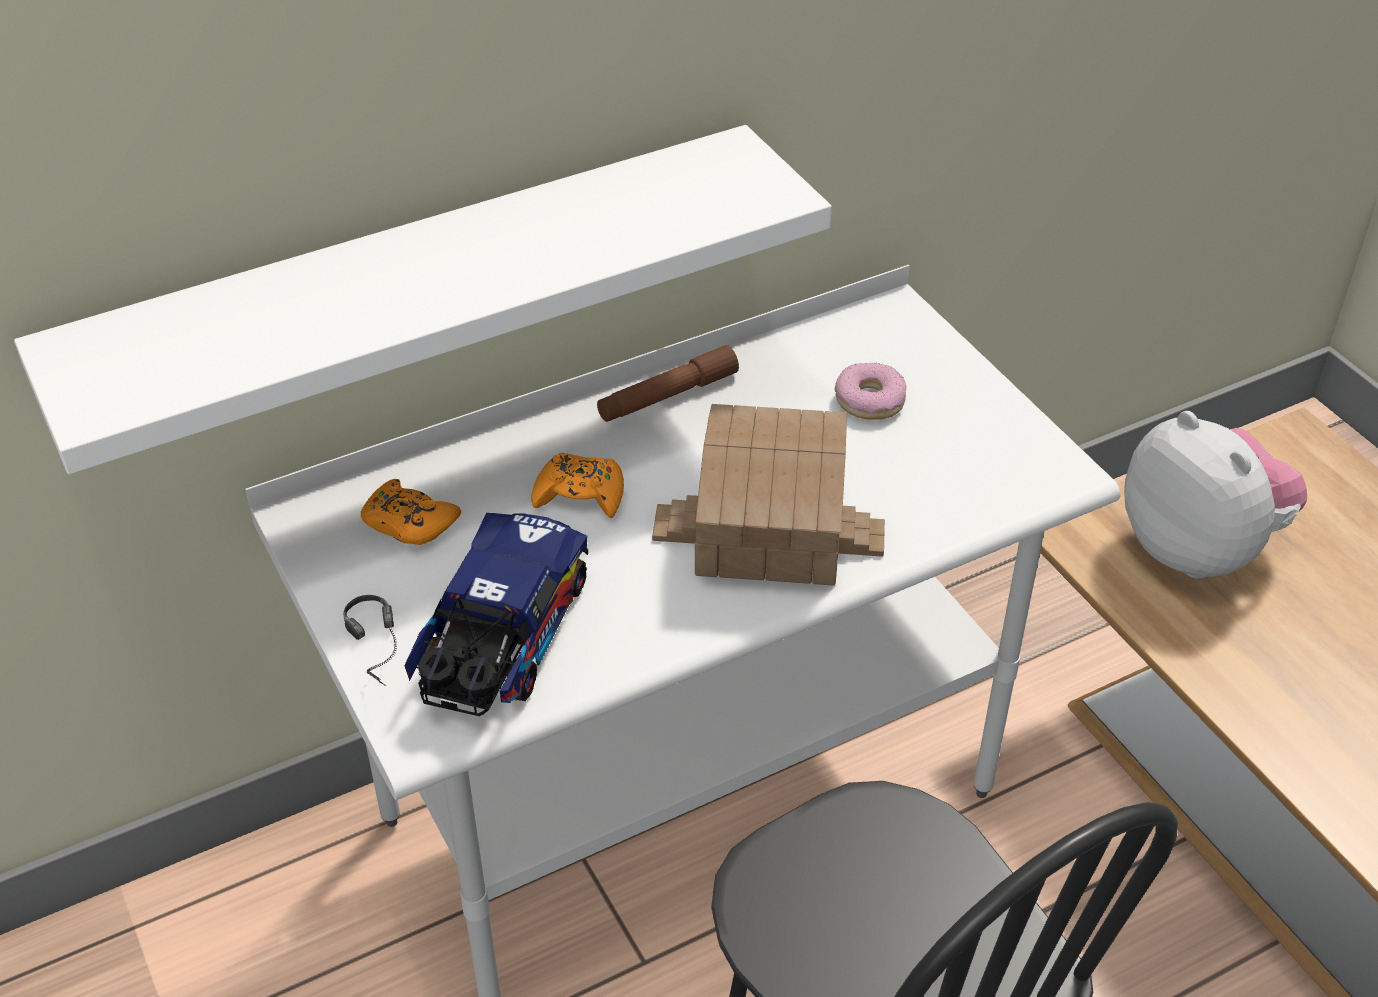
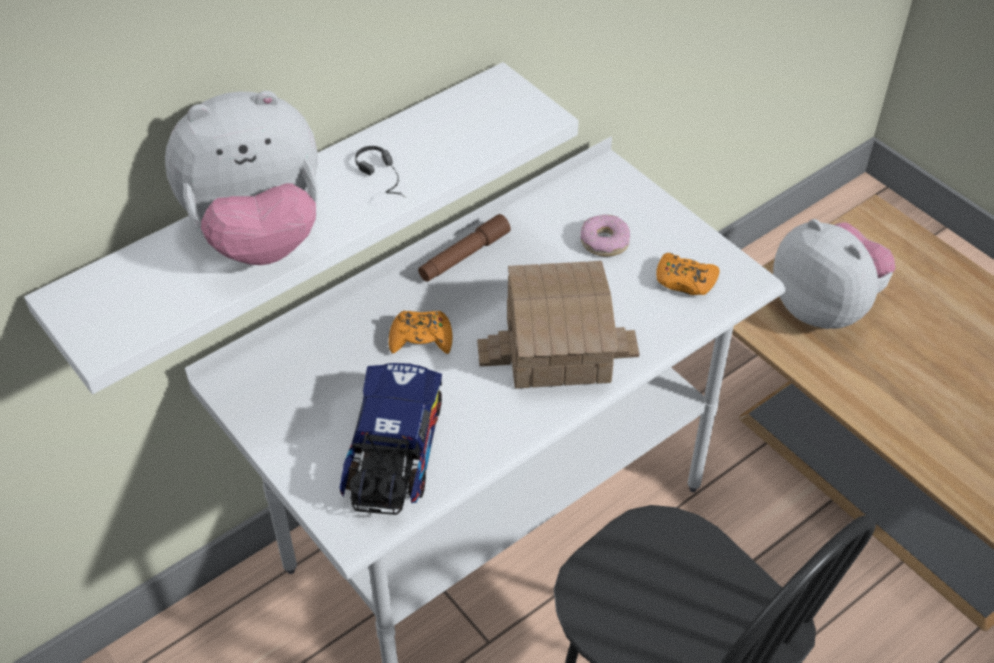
camera: 10 degrees left, 5 degrees up
headphones [343,595,397,686] -> headphones moved to [355,146,405,197]
orange game controller [361,479,461,545] -> orange game controller moved to [656,253,720,295]
none -> plush toy [165,91,318,265]

